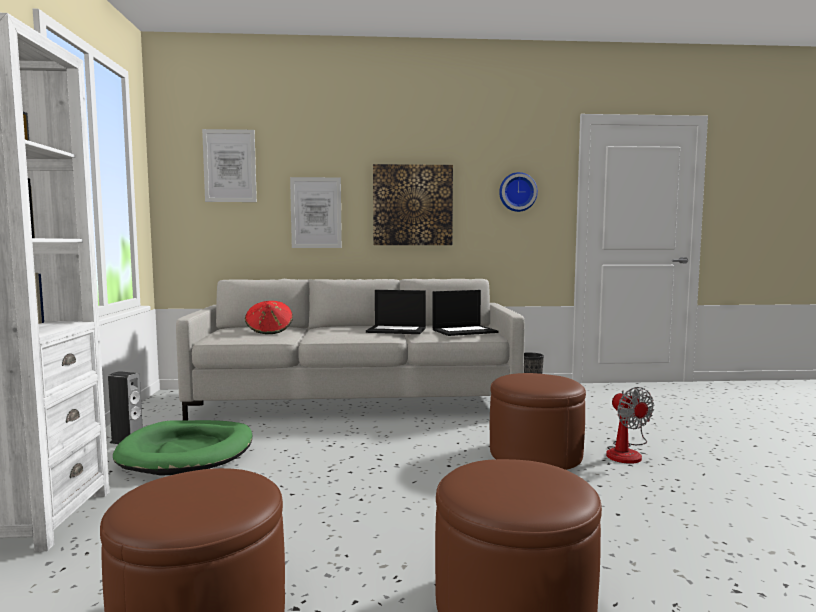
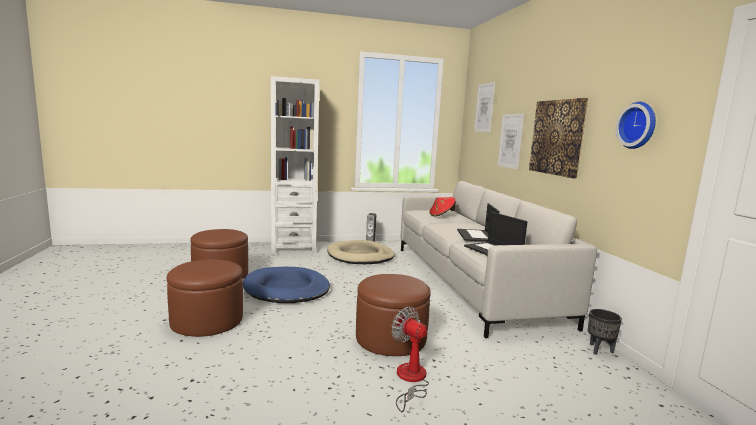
camera: 80 degrees right, 5 degrees up
green dog bed [113,420,252,476] -> beige dog bed [327,240,395,264]
fan [606,387,654,464] -> fan turned 75 degrees clockwise [391,307,429,412]
none -> blue dog bed [243,267,330,303]

